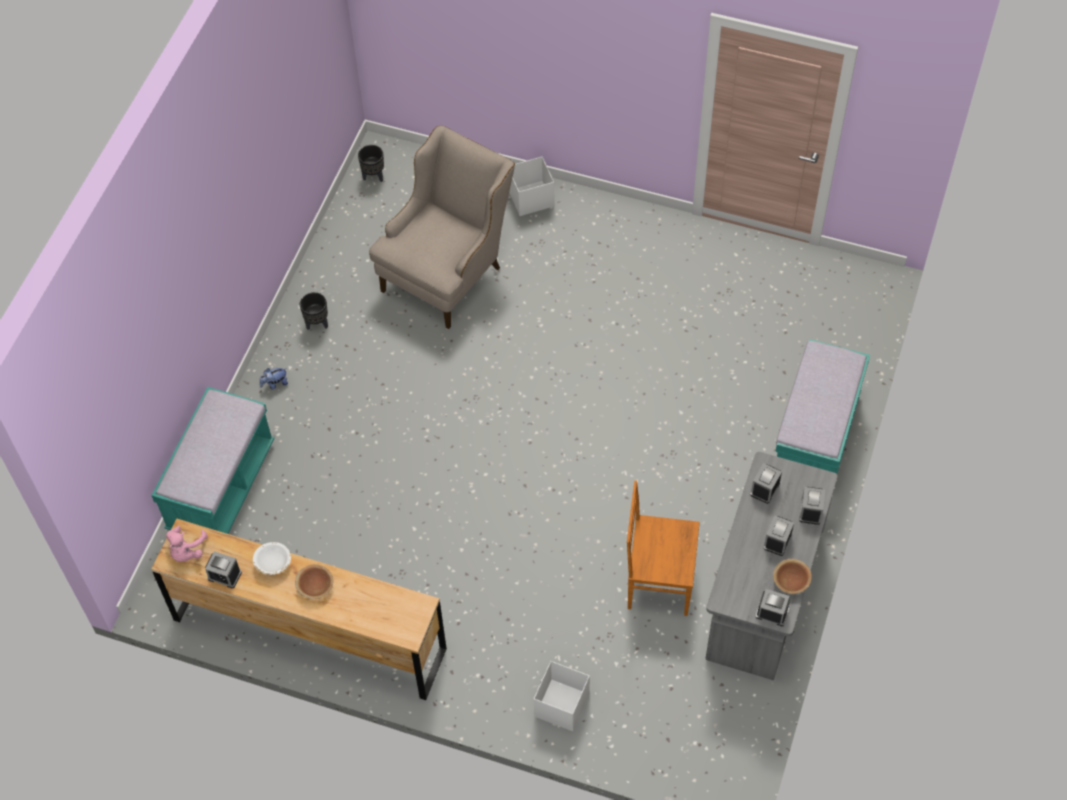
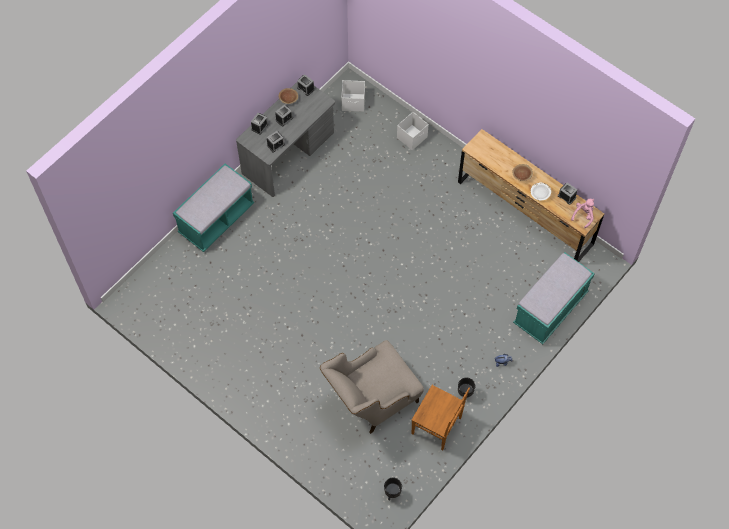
camera: 160 degrees left, 5 degrees up
white storage box [509,157,554,216] -> white storage box moved to [342,80,365,112]
brown chair [627,480,700,616] -> brown chair moved to [412,385,470,451]

